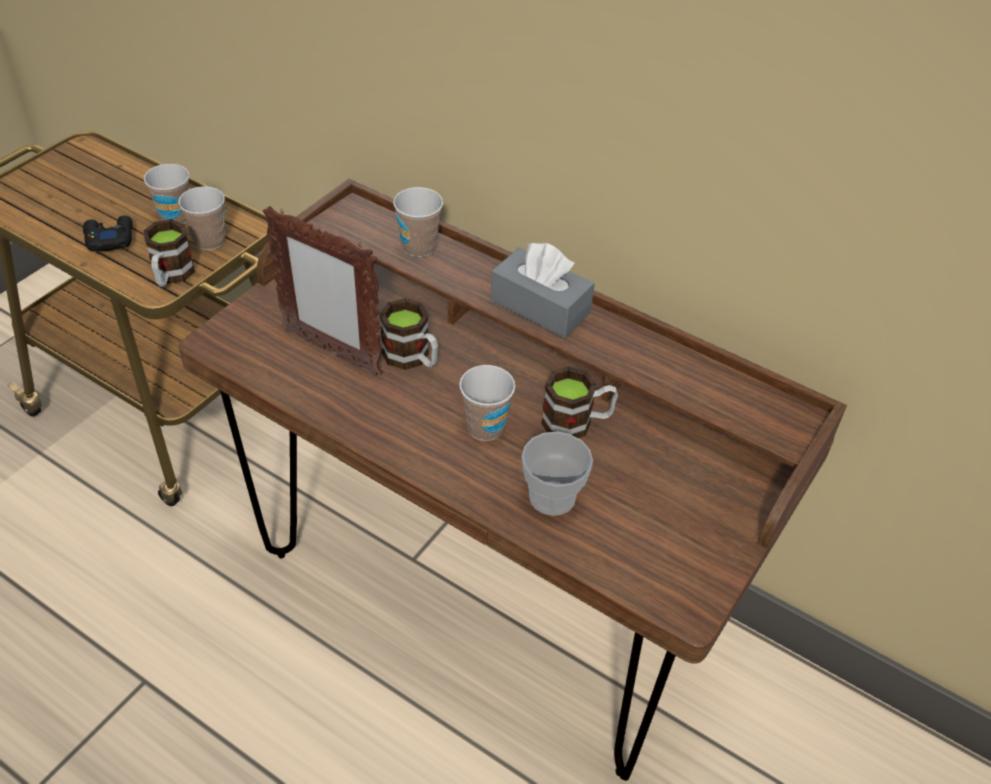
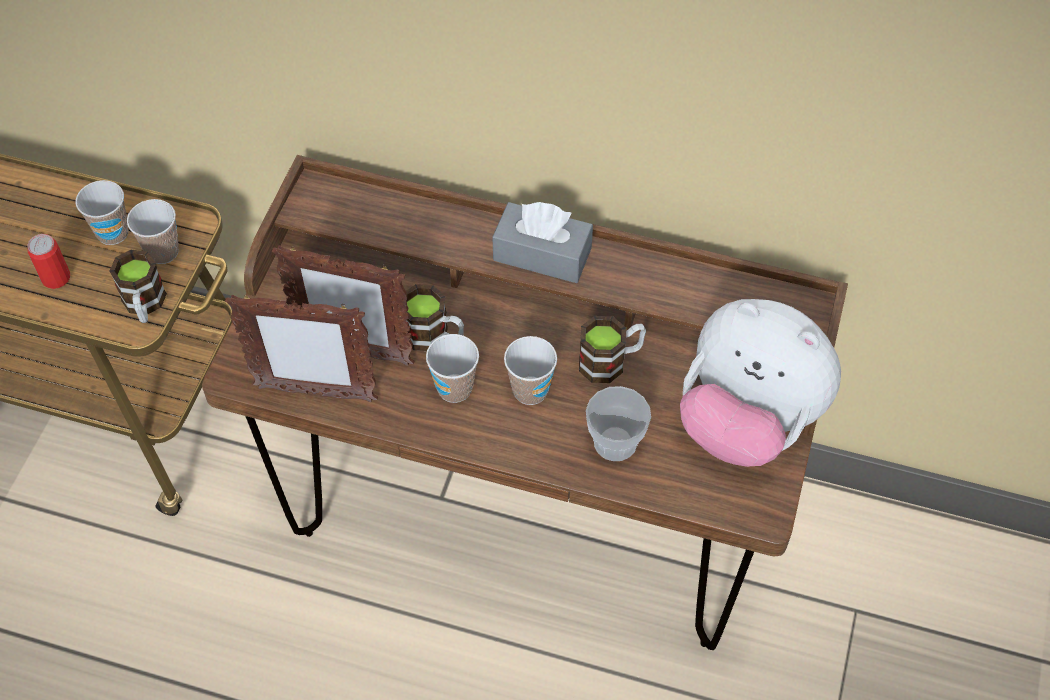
camera: 15 degrees left, 10 degrees up
black game controller [83,215,133,252] -> can [28,234,70,289]
cup [393,187,443,257] -> cup moved to [426,334,479,403]
none -> picture frame [225,294,378,402]
none -> plush toy [680,299,841,467]

